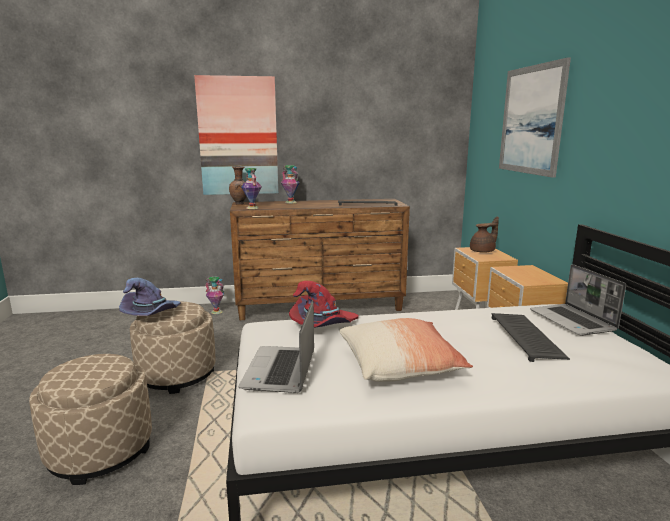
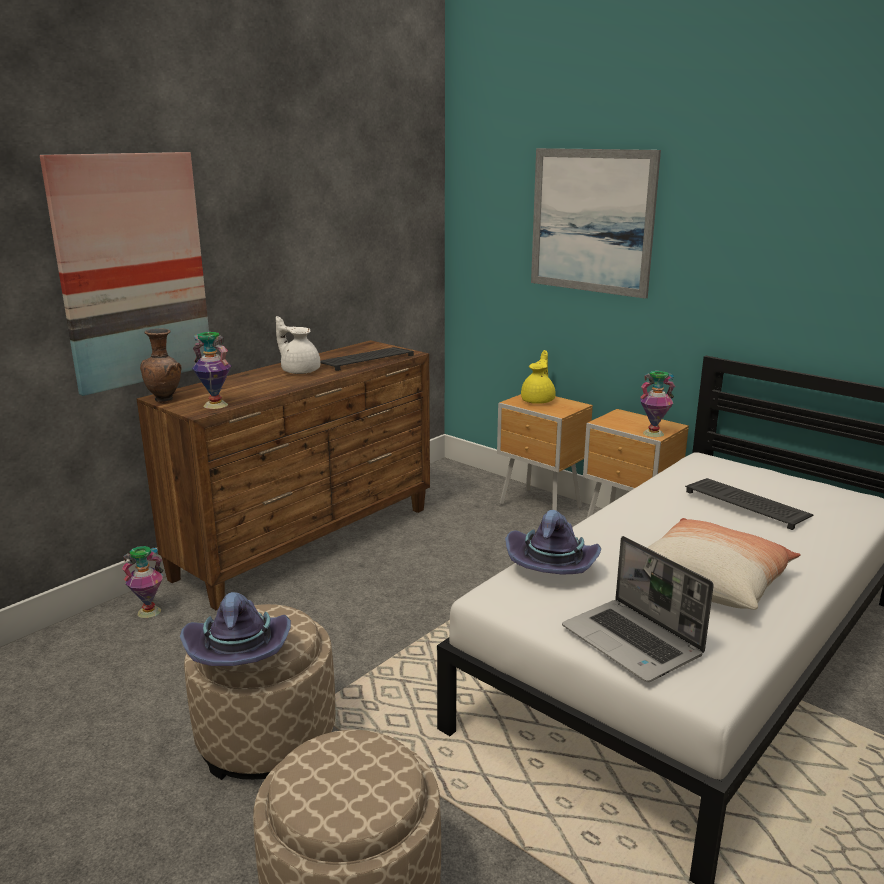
camera: 40 degrees left, 5 degrees up
vase [281,165,300,204] -> vase moved to [641,371,675,437]
red hat [289,281,359,328] -> purple hat [505,510,601,575]
brown teapot [470,217,499,253] -> yellow teapot [521,350,556,404]
laptop [530,264,626,336] -> none
none -> white teapot [276,316,321,374]

